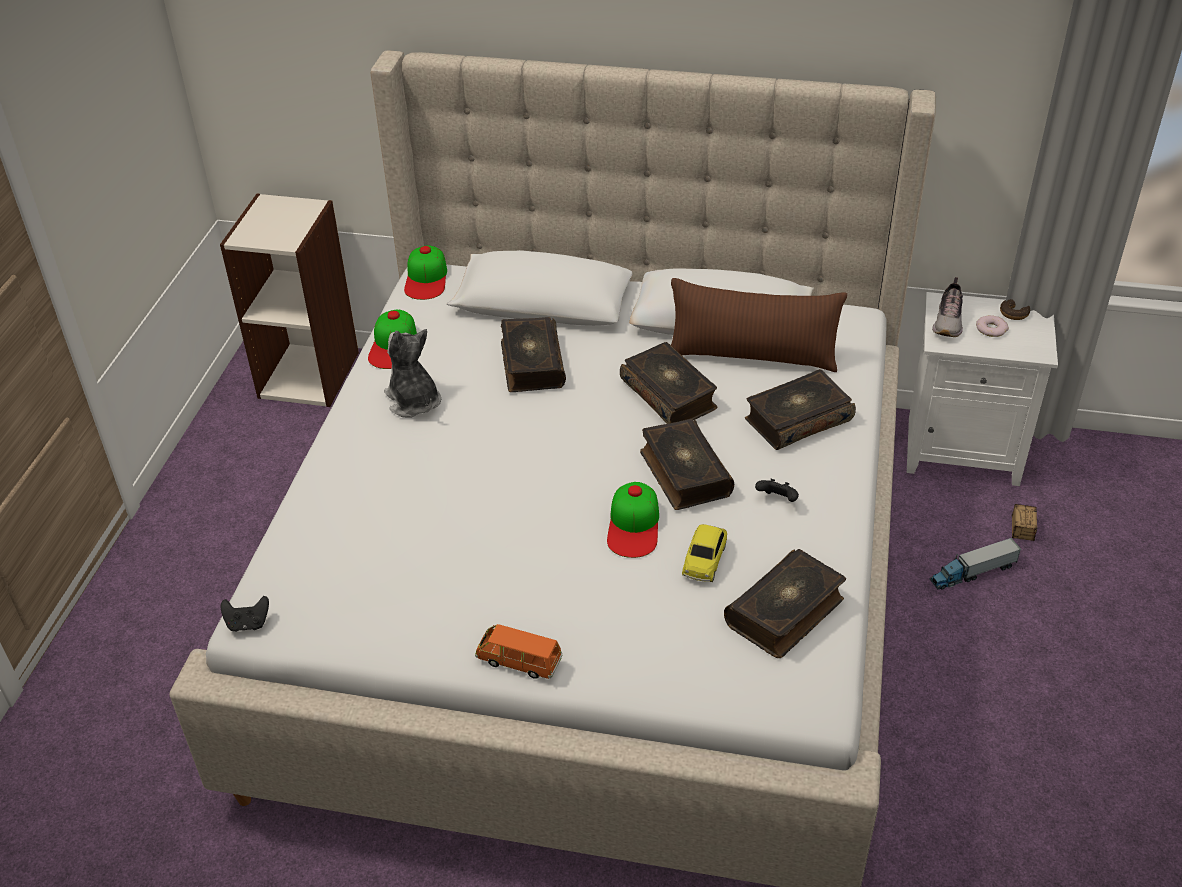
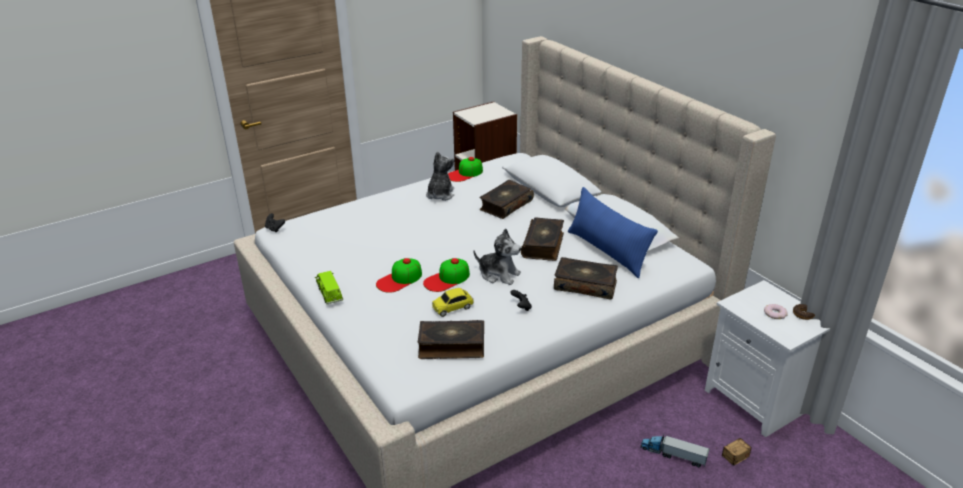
camera: 45 degrees right, 10 degrees down
cap [404,245,447,300] -> cap moved to [376,258,422,293]
orange toy car [475,624,562,679] -> green toy car [315,271,343,304]
book [640,419,734,510] -> plush toy [474,228,521,285]
brown pillow [671,278,847,372] -> blue pillow [568,187,658,278]
shoe [932,277,963,337] -> none

